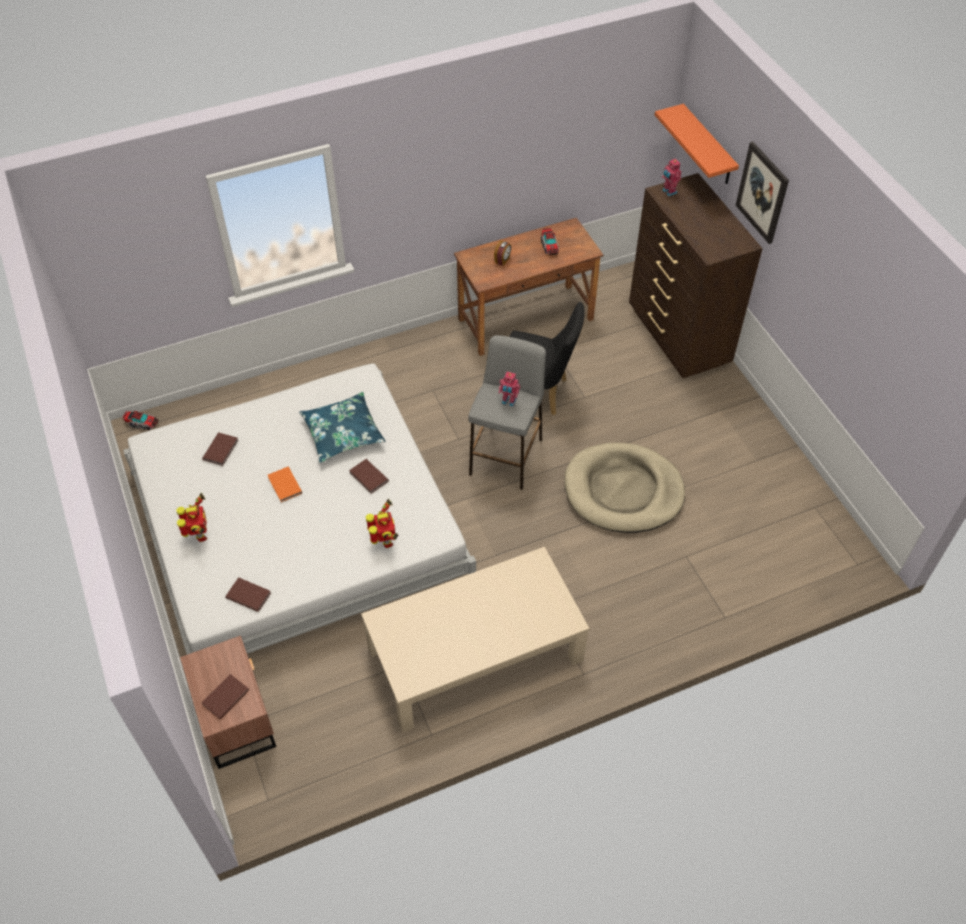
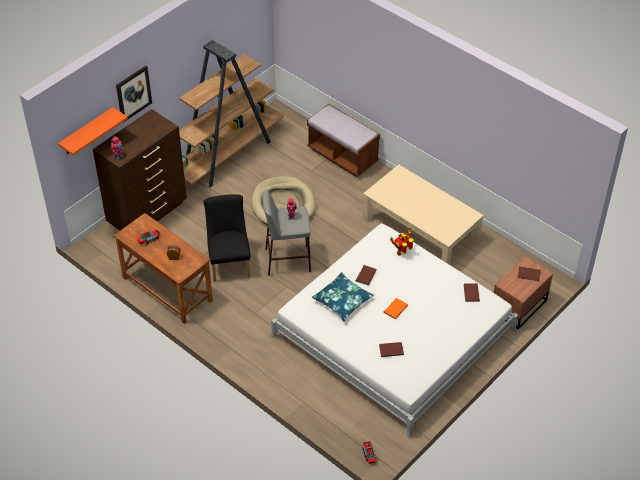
camera: 115 degrees left, 5 degrees down
toy robot [176,493,207,542] -> none
none -> brown bookcase [179,40,284,187]
none -> brown bench [307,104,380,177]

